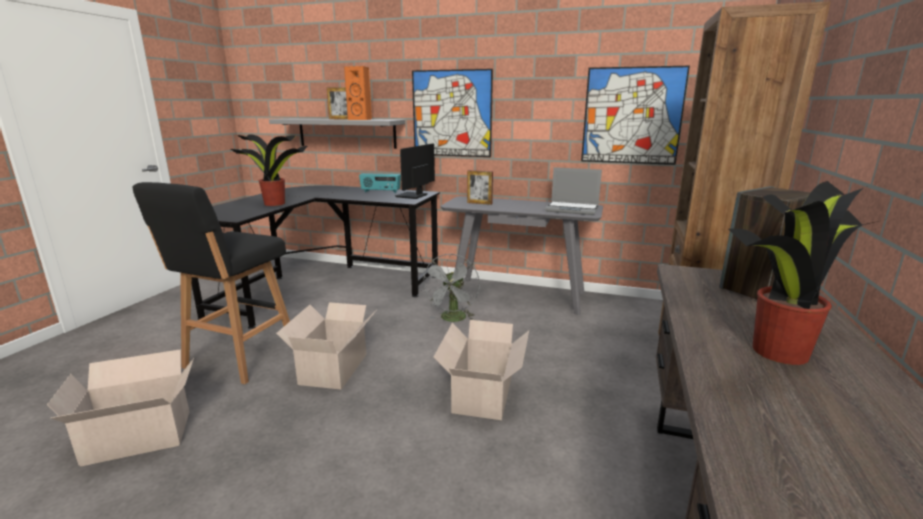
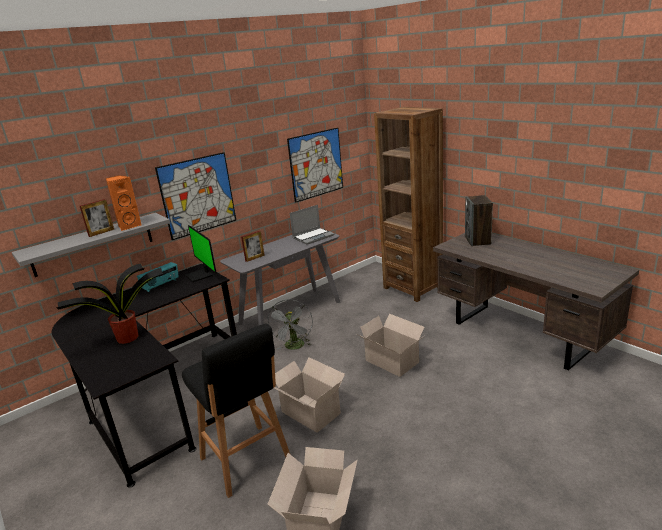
camera: 55 degrees left, 5 degrees up
grey fan [422,254,480,322] -> grey fan turned 45 degrees clockwise [267,300,313,350]
potted plant [729,181,883,365] -> none

